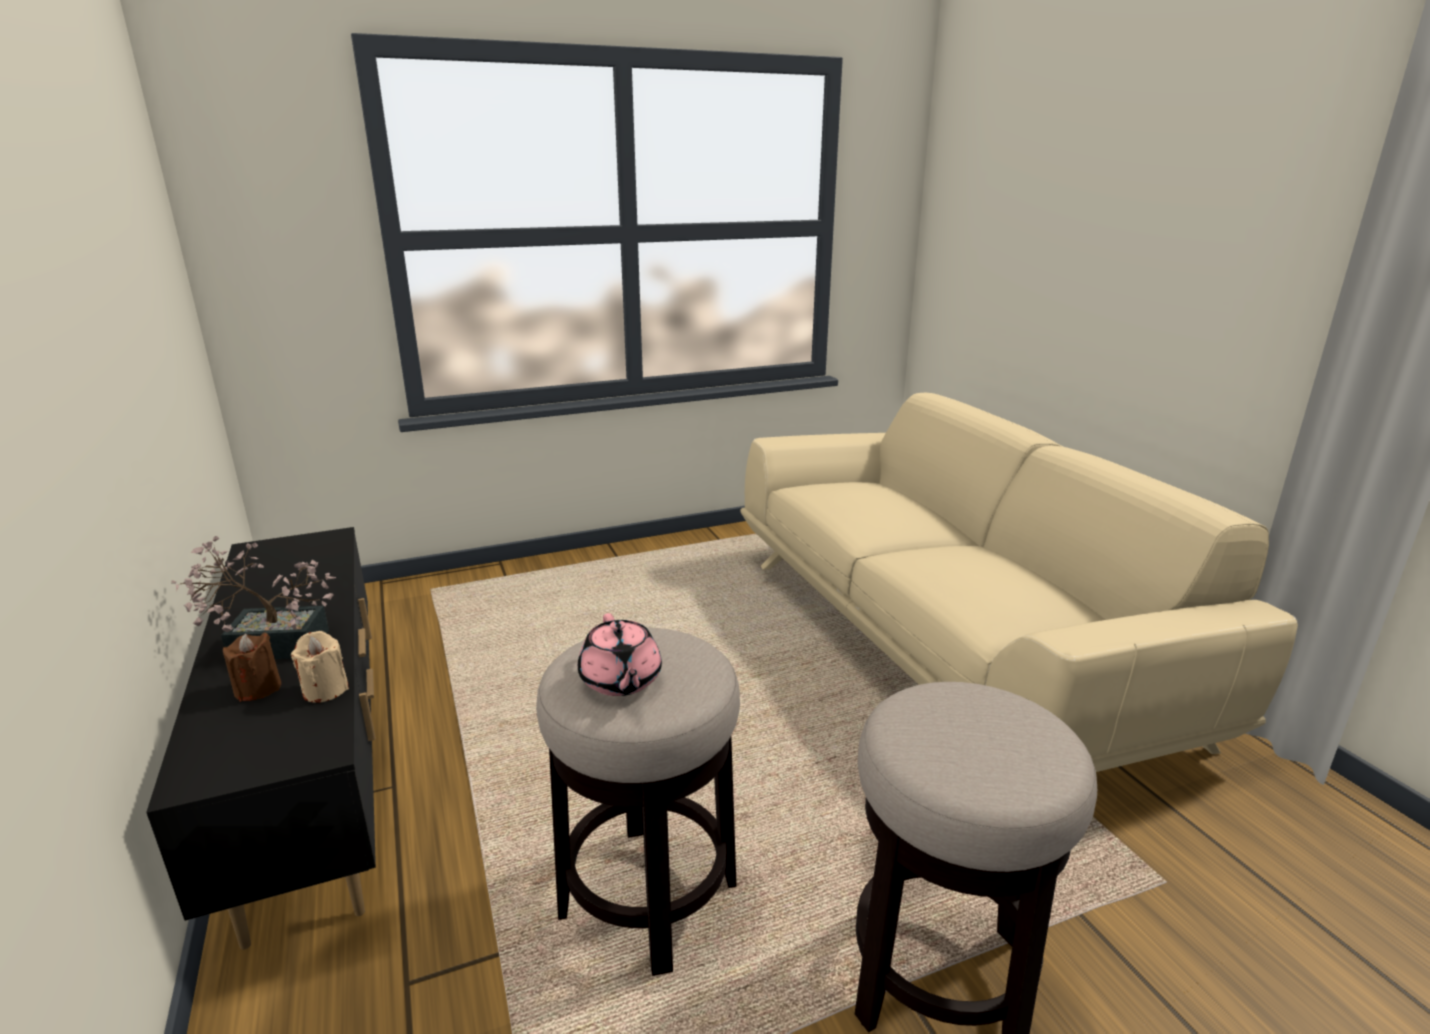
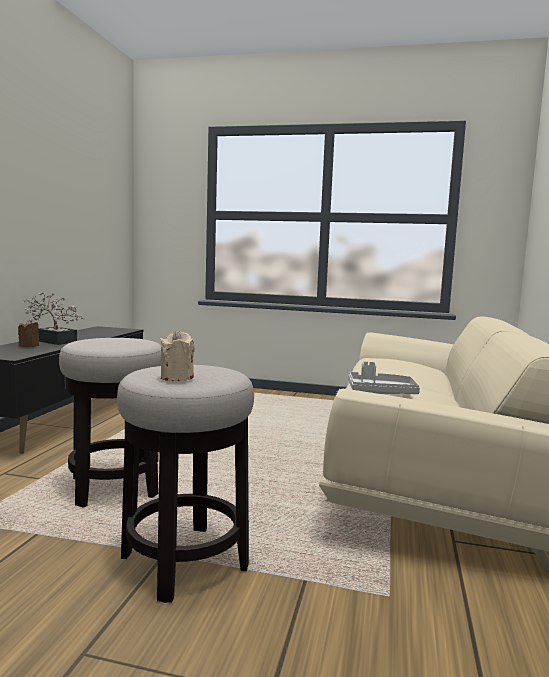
camera: 35 degrees right, 15 degrees down
beige candle [291,631,349,703] -> beige candle moved to [160,330,195,381]
pink teapot [578,613,662,696] -> none
none -> grey tray [348,361,420,394]

